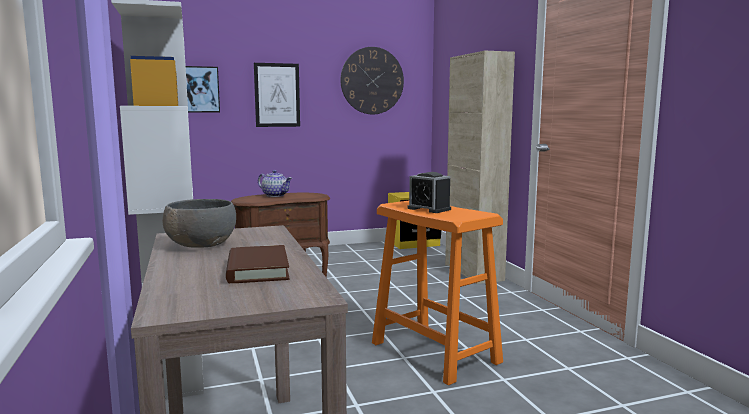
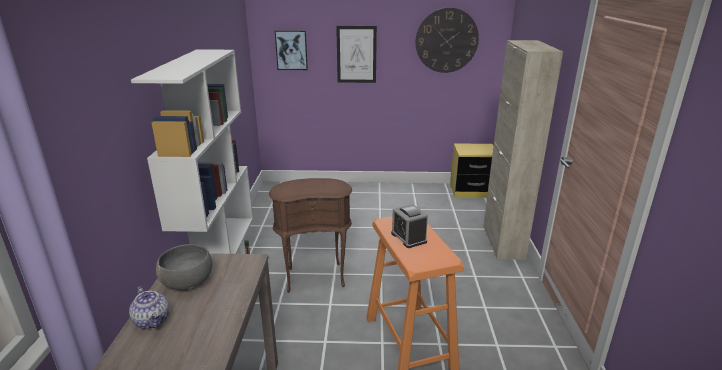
camera: 20 degrees right, 15 degrees up
brown book [226,245,290,283] -> none
teapot [258,170,292,197] -> teapot moved to [129,286,169,329]

